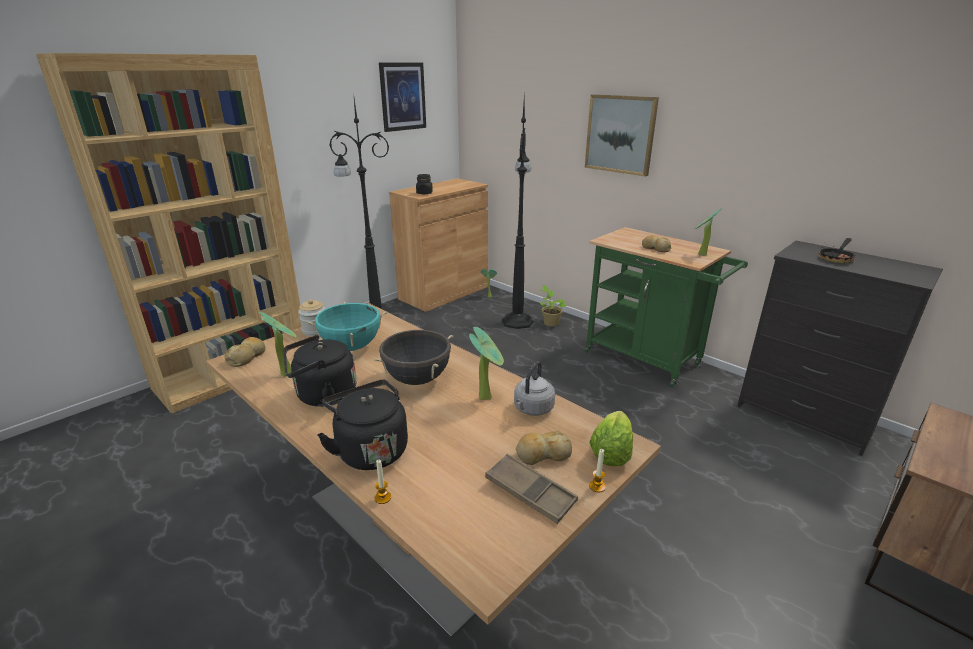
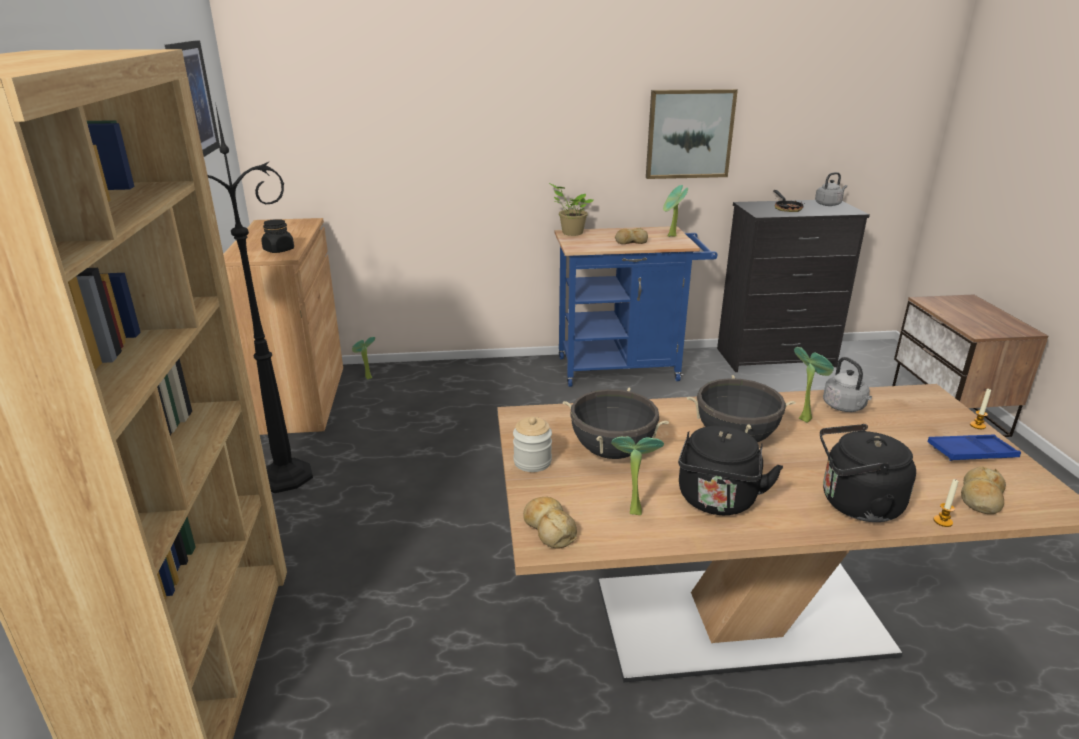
camera: 50 degrees left, 0 degrees up
turquoise cooking pot [306,302,388,351] -> black cooking pot [563,387,669,459]
brown tray [485,454,578,524] -> blue tray [927,435,1021,461]
black floor lamp [502,98,533,329] -> none
bread [516,431,572,465] -> bread moved to [961,466,1006,514]
potted plant [539,285,566,326] -> potted plant moved to [549,183,594,236]
picture [585,94,659,177] -> picture moved to [646,89,738,179]
green cart [585,227,748,388] -> blue cart [554,226,717,387]
lettuce [589,411,633,466] -> none
none -> grey kettle [815,172,847,206]

